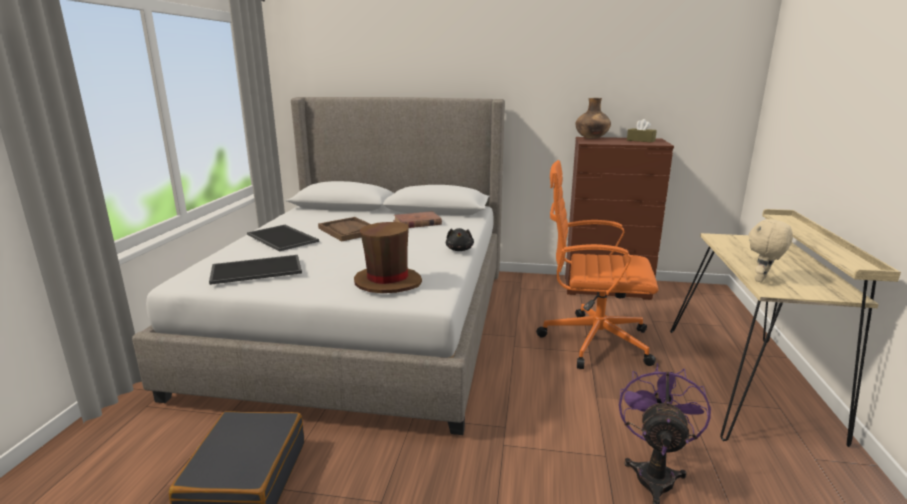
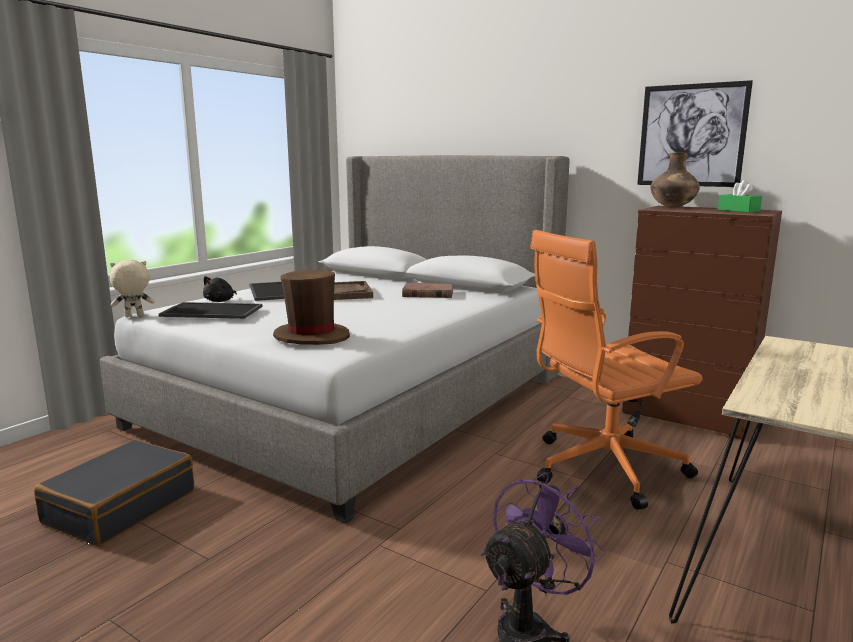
camera: 25 degrees right, 5 degrees down
black plush toy [446,228,474,251] -> black plush toy moved to [203,276,237,302]
orange office chair [536,160,658,369] -> orange office chair turned 60 degrees counterclockwise [530,230,703,510]
brown tissue box [627,119,657,142] -> green tissue box [718,180,762,212]
beige plush toy [749,219,793,282] -> beige plush toy moved to [110,260,155,317]
none -> picture [637,80,753,187]

